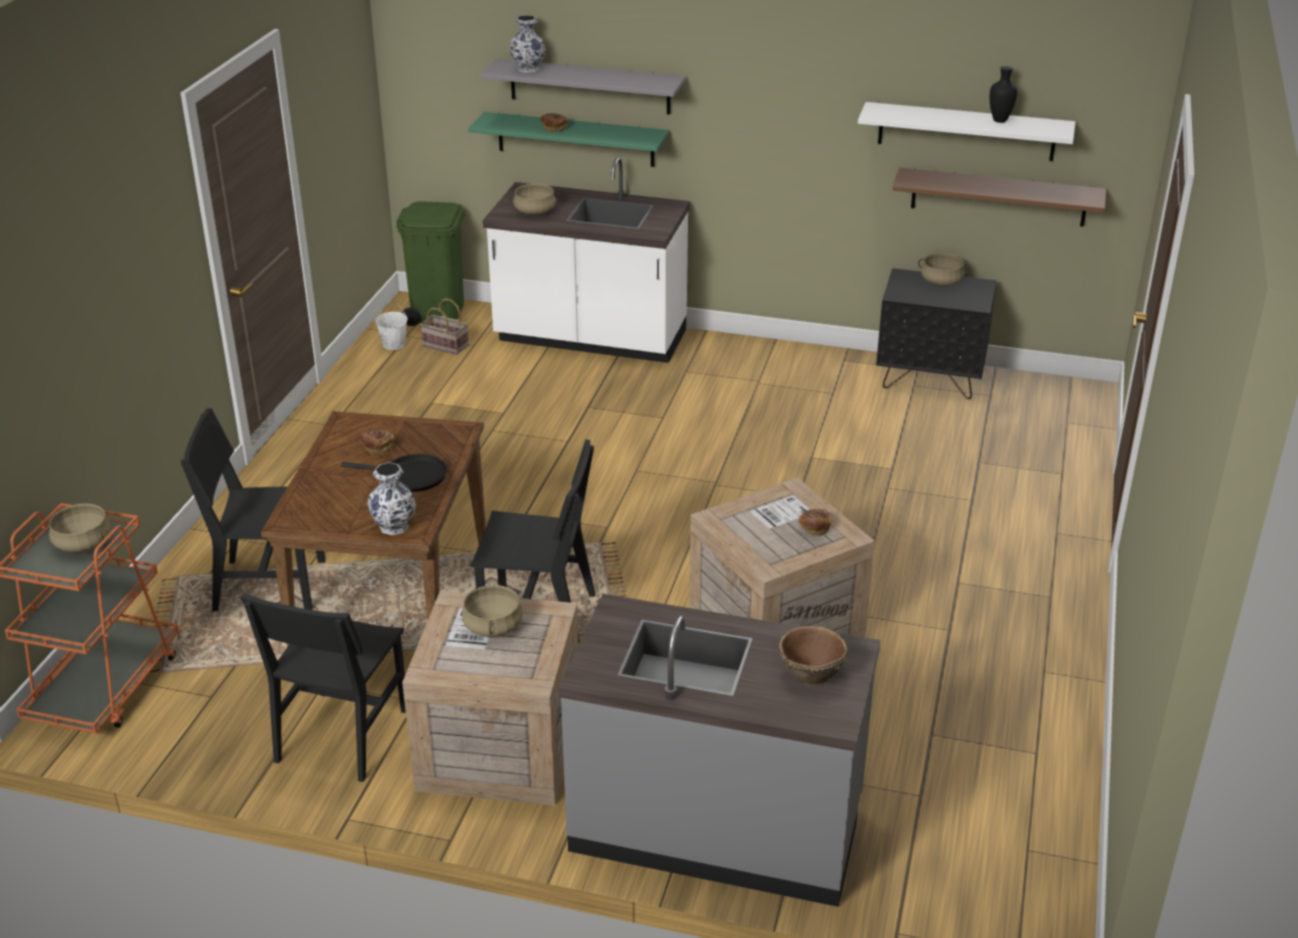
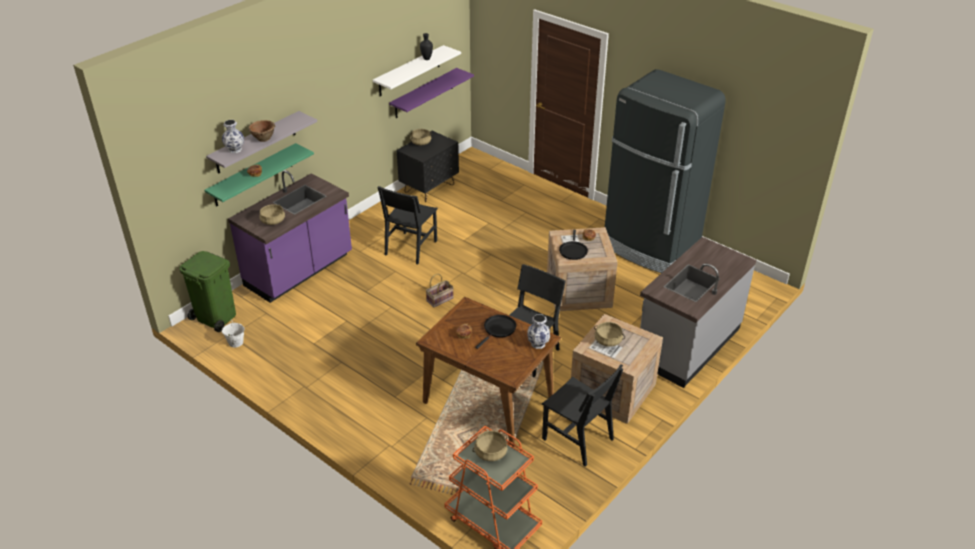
camera: 65 degrees left, 5 degrees up
black chair [181,408,325,611] -> black chair moved to [377,186,438,264]
basket [420,299,469,355] -> basket moved to [426,274,454,307]
white counter [483,157,690,363] -> purple counter [228,170,352,303]
brown bowl [778,626,848,686] -> brown bowl moved to [248,120,276,142]
brown shelf [892,168,1106,227] -> purple shelf [389,68,474,118]
none -> black frying pan [559,230,588,260]
none -> black fridge [605,69,725,273]

